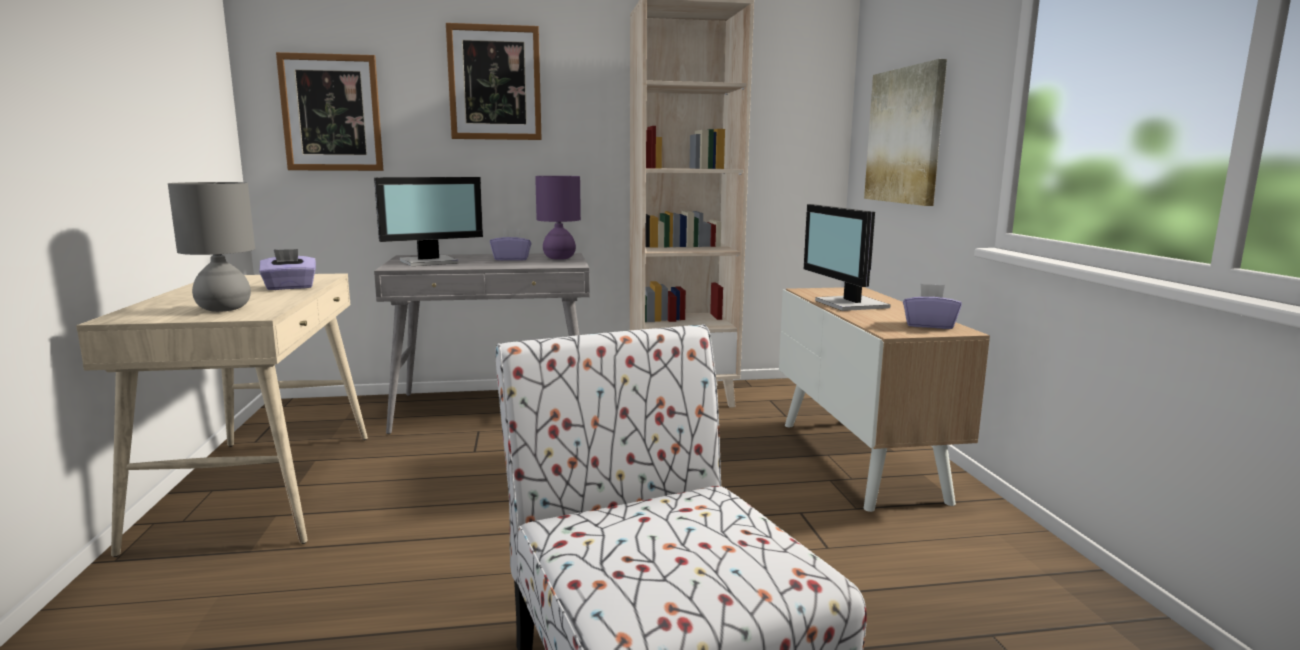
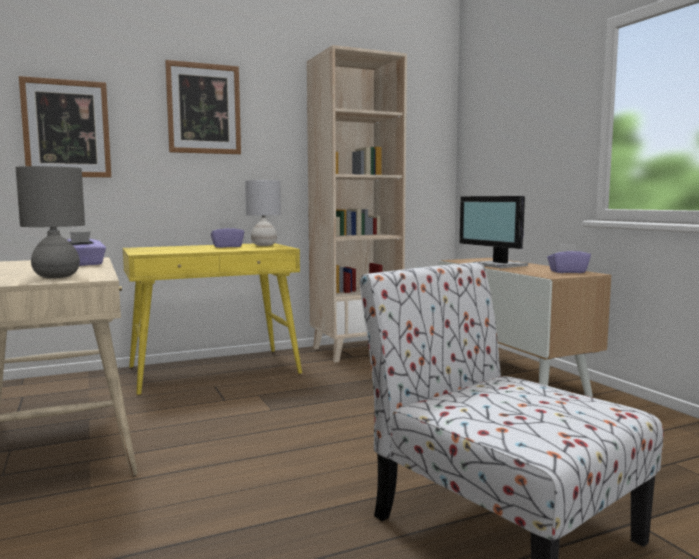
camera: 15 degrees left, 5 degrees down
monitor [374,177,483,266] -> none
grey desk [374,253,590,434] -> yellow desk [123,243,302,395]
purple table lamp [535,176,581,260] -> grey table lamp [245,180,281,246]
picture [864,59,947,206] -> none

